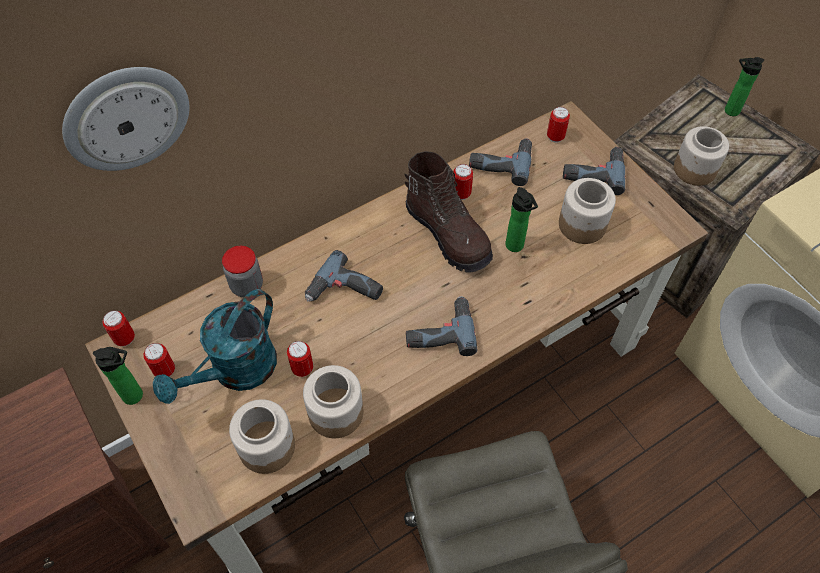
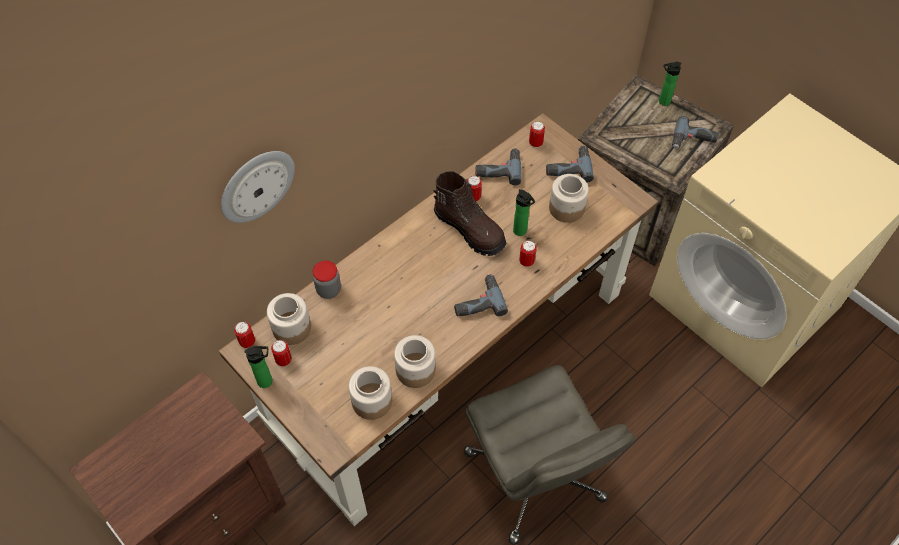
camera: 10 degrees left, 0 degrees up
turquoise watering can [153,289,277,404] -> none
can [287,341,313,377] -> can moved to [519,241,537,267]
power drill [305,250,383,301] -> power drill moved to [672,116,719,149]
jar [674,126,729,186] -> jar moved to [267,293,311,345]

